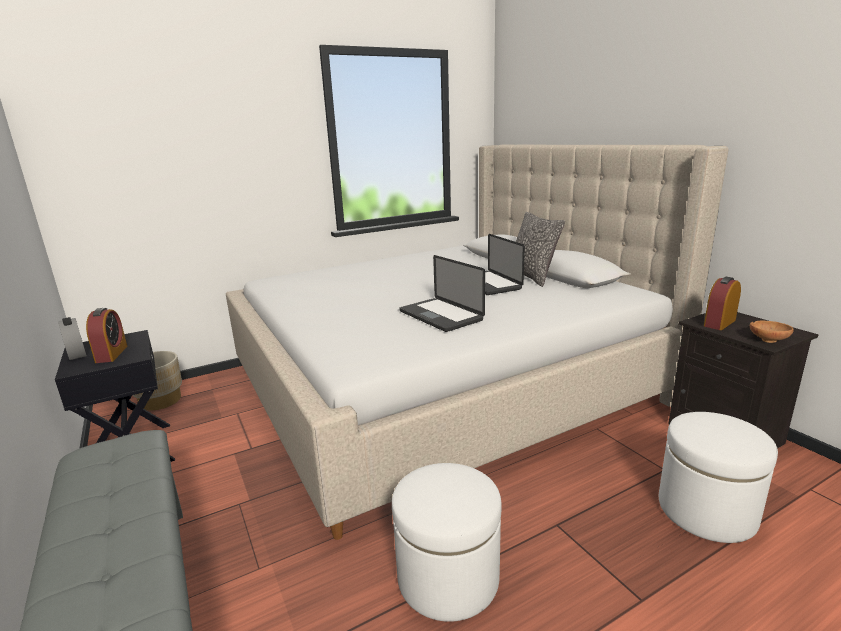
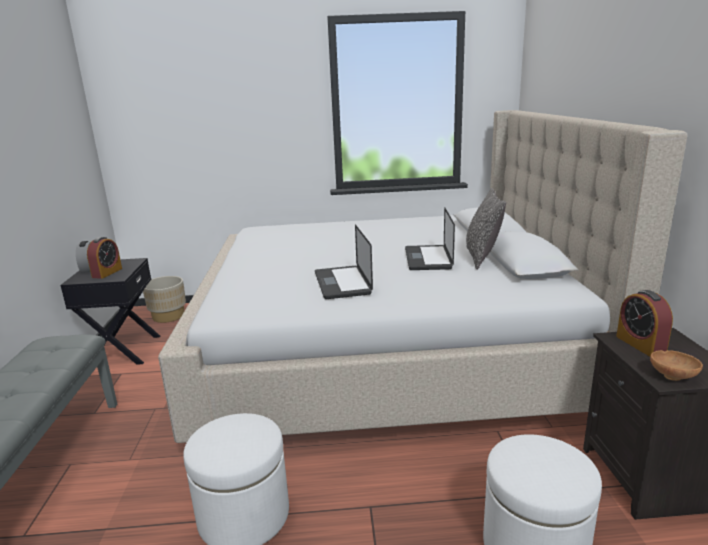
camera: 25 degrees right, 0 degrees up
alarm clock [704,277,741,330] -> alarm clock turned 90 degrees counterclockwise [616,290,673,357]

